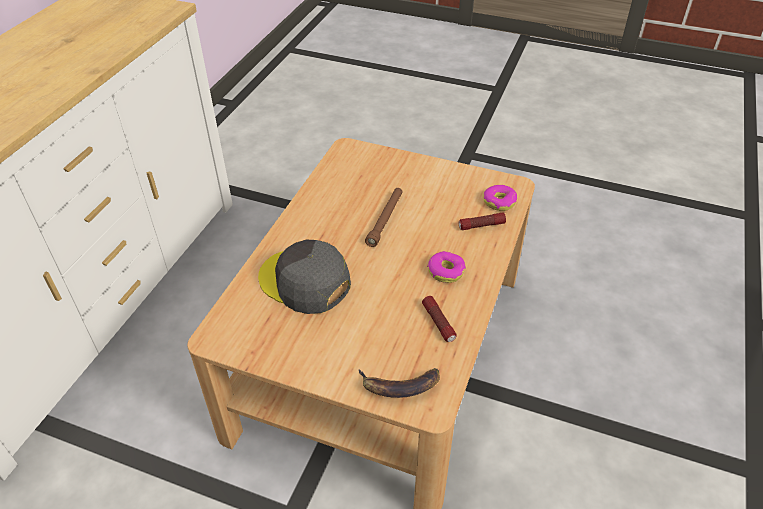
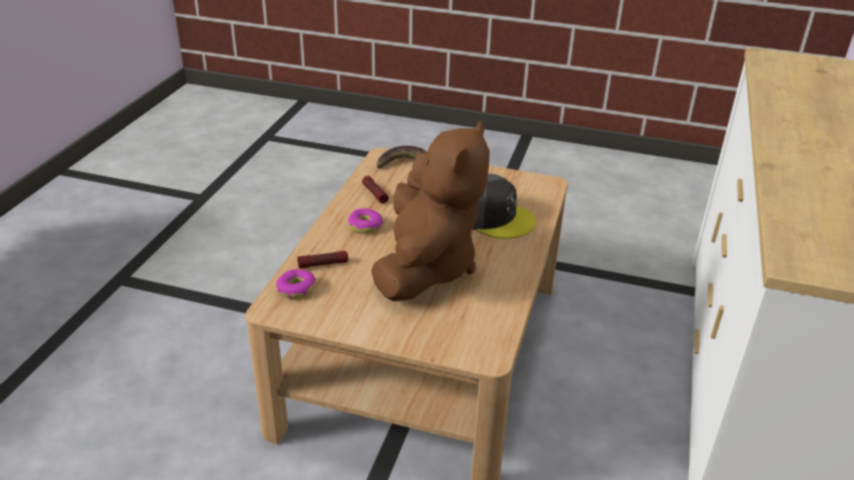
camera: 175 degrees right, 10 degrees down
brown flashlight [365,188,403,247] -> brown plush toy [371,121,490,302]

